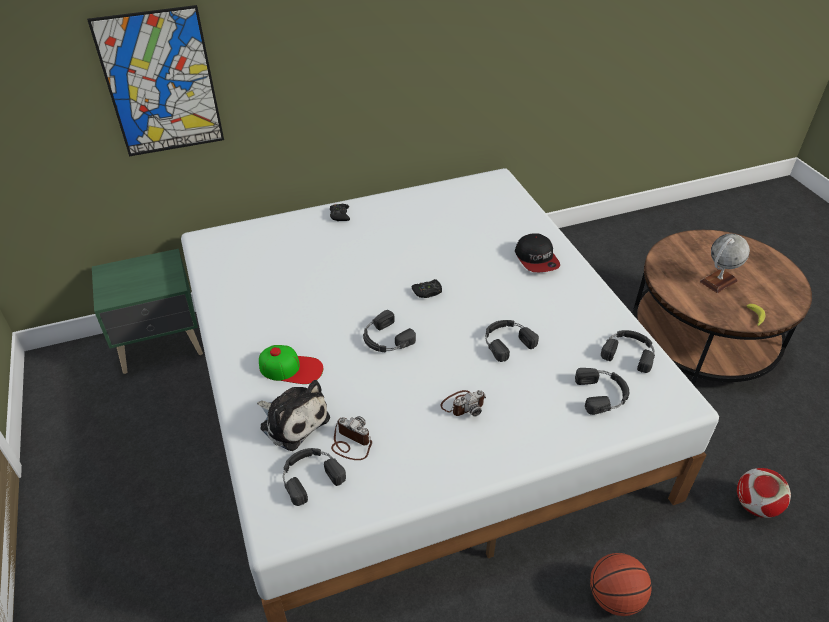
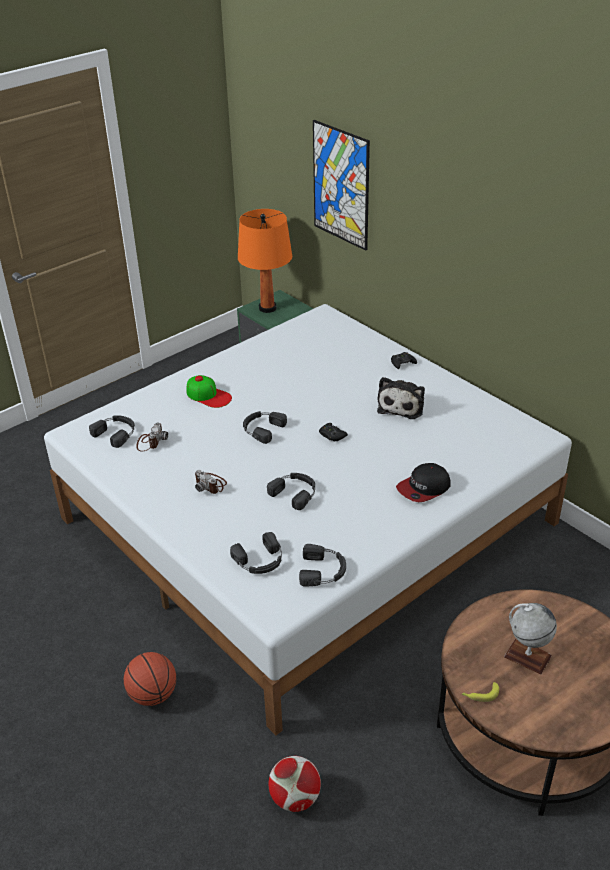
camera: 70 degrees right, 5 degrees down
plush toy [257,380,330,451] -> plush toy moved to [377,377,425,419]
cap [259,345,323,384] -> cap turned 45 degrees counterclockwise [186,375,232,408]
none -> orange table lamp [238,209,292,313]

